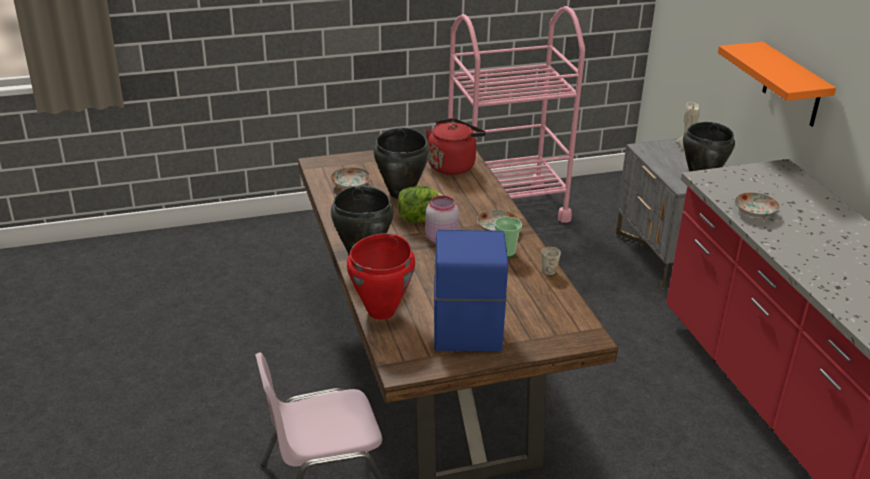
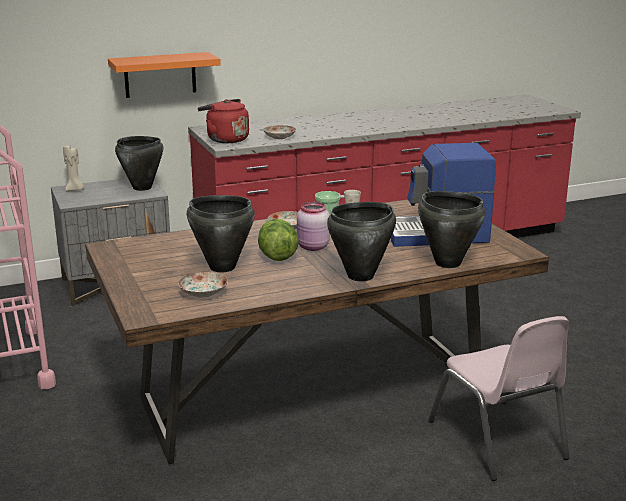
camera: 95 degrees left, 10 degrees down
red cooking pot [347,233,415,320] -> black cooking pot [418,191,486,268]
red kettle [426,118,486,175] -> red kettle moved to [198,99,249,143]

